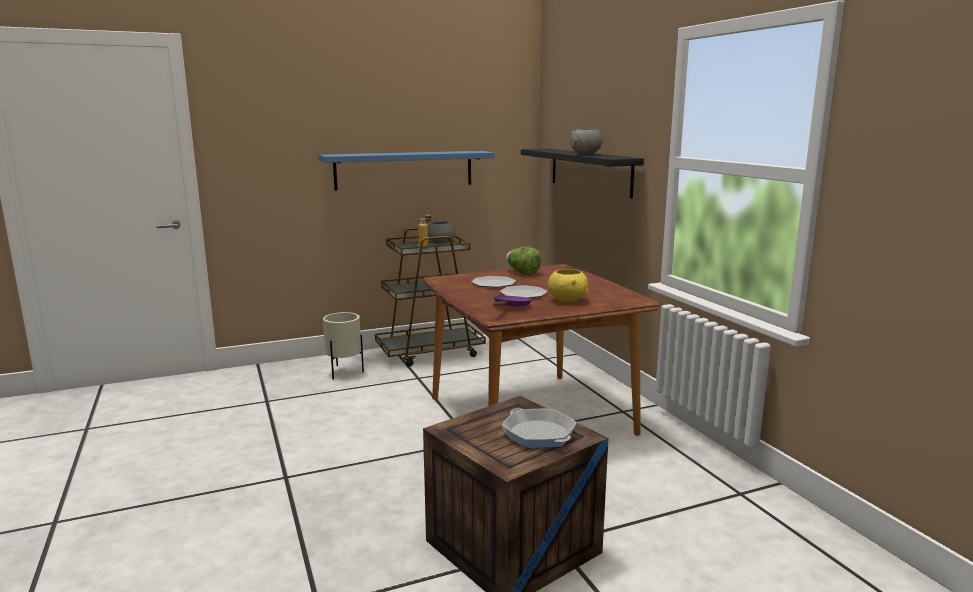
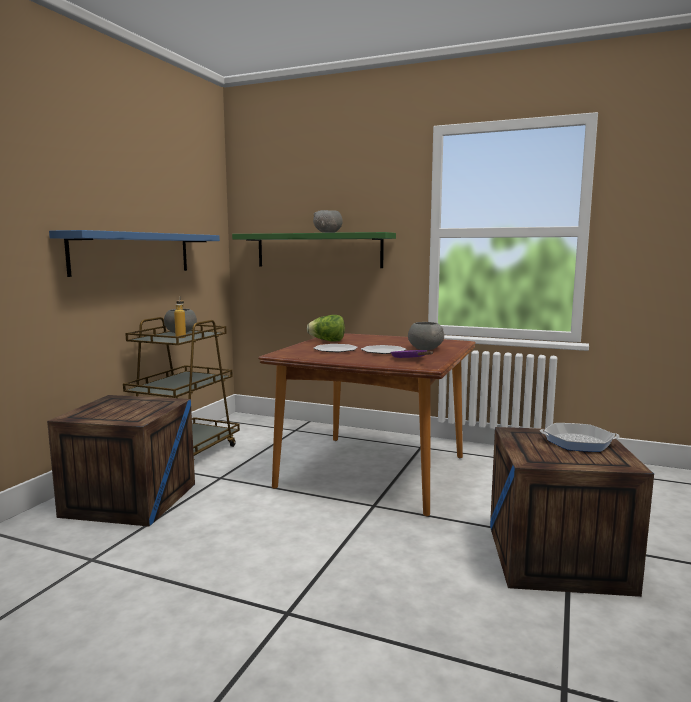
camera: 45 degrees left, 5 degrees down
beige planter [323,312,364,380] -> crate [47,395,195,527]
black shelf [521,149,644,199] -> green shelf [232,232,396,268]
yellow bowl [548,269,588,302] -> grey bowl [408,322,444,350]

